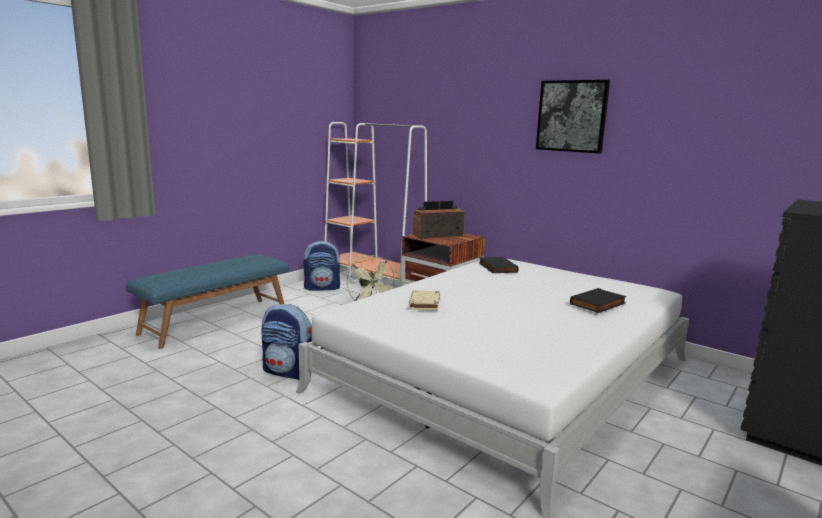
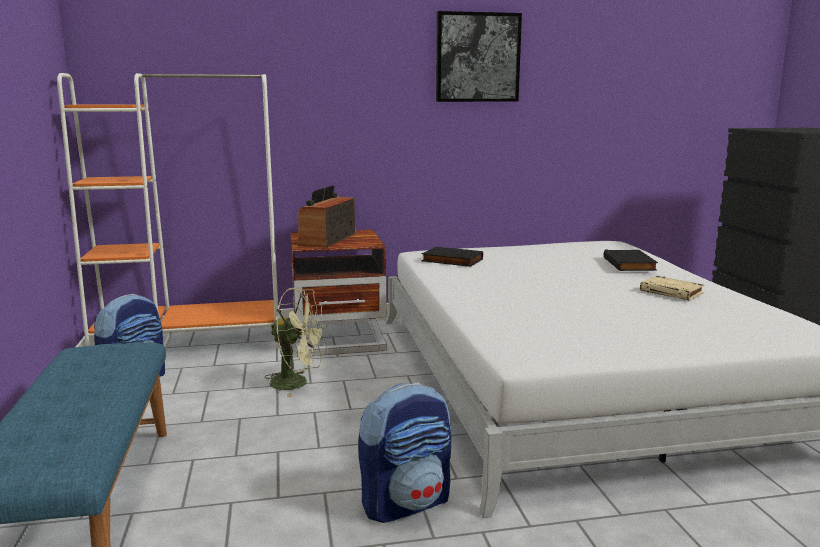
camera: 50 degrees left, 0 degrees up
beige book [409,290,440,311] -> beige book moved to [640,276,704,300]

